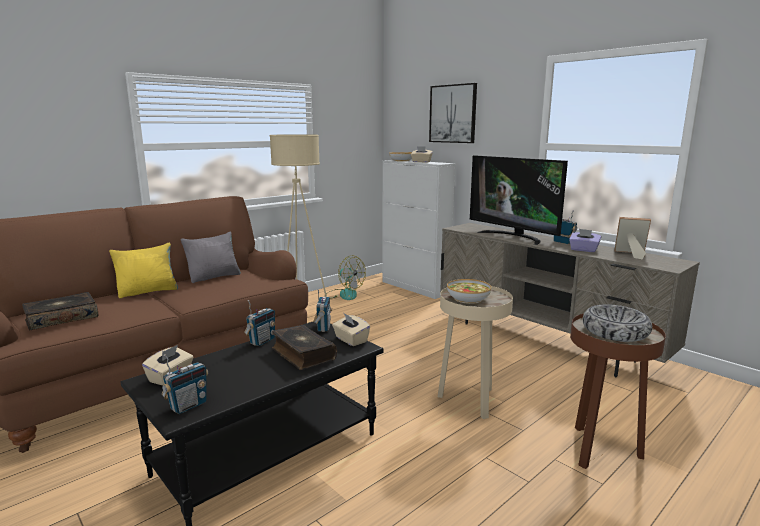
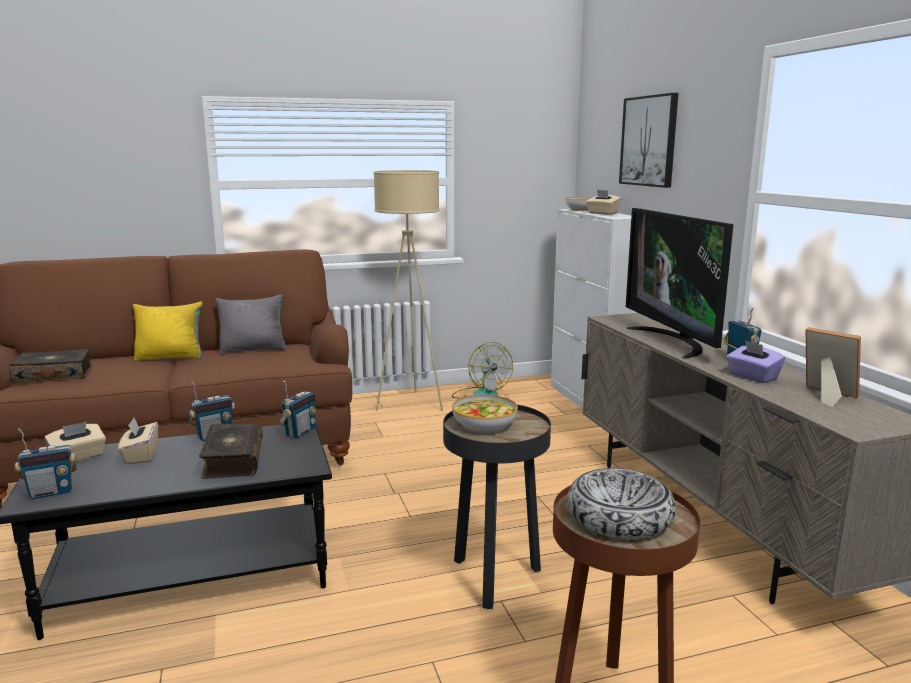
camera: 25 degrees right, 0 degrees up
beige tissue box [332,312,370,346] -> beige tissue box moved to [118,418,158,464]
beige side table [438,286,513,419] -> black side table [443,405,551,609]

